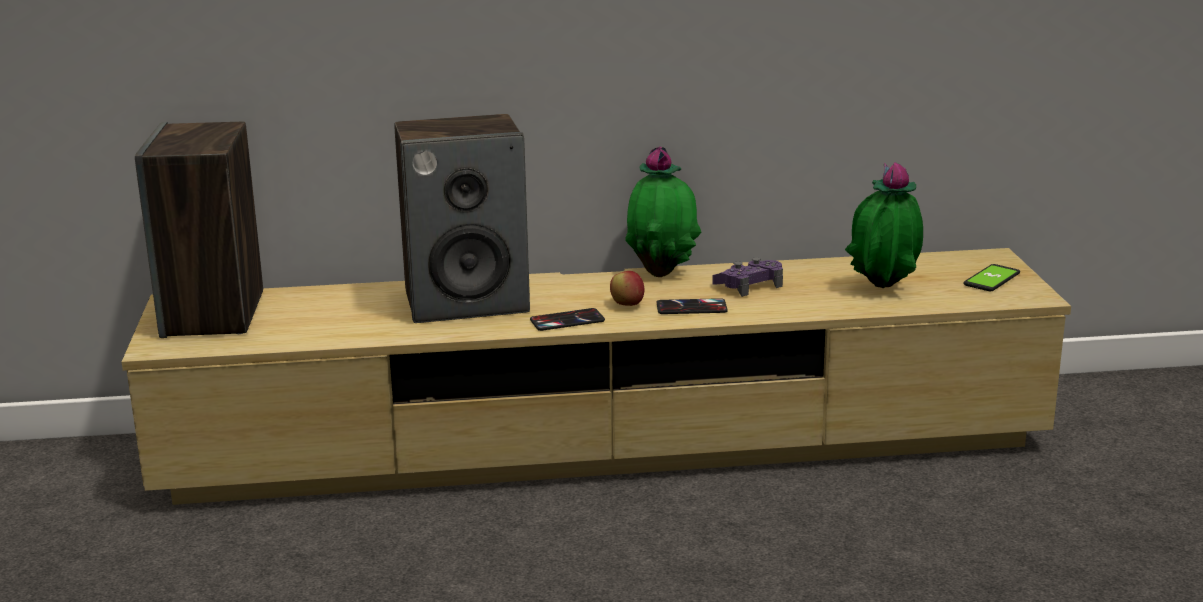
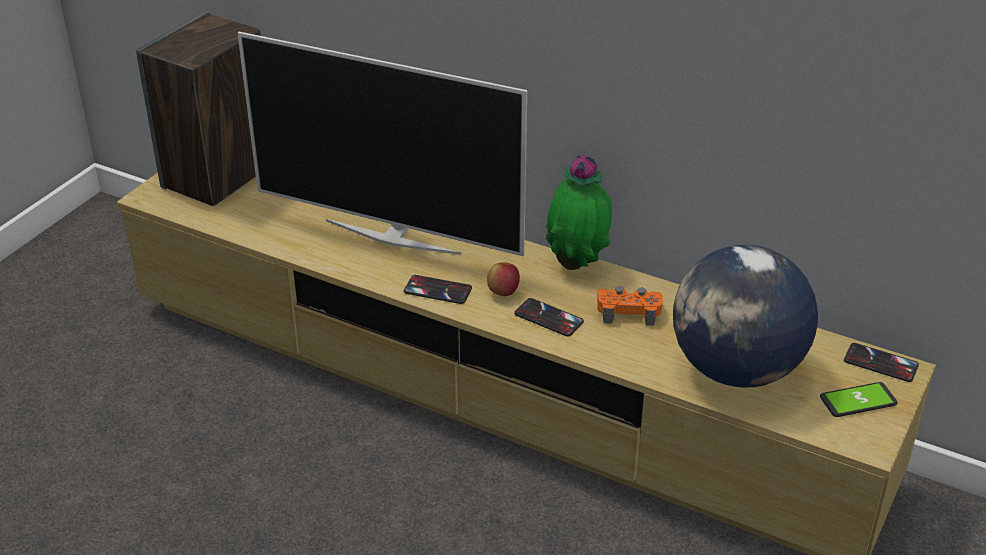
camera: 35 degrees right, 15 degrees up
speaker [395,114,530,323] -> television [237,32,527,256]
purple game controller [712,257,783,297] -> orange game controller [597,286,663,326]
potted plant [845,162,923,288] -> globe [673,245,818,388]
none -> phone [844,343,919,382]

